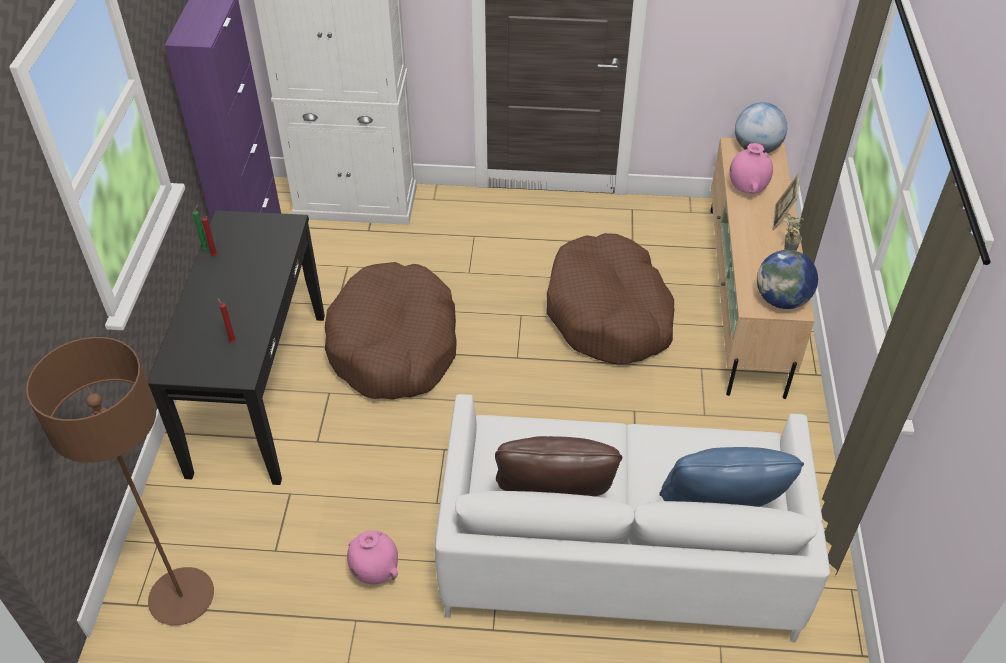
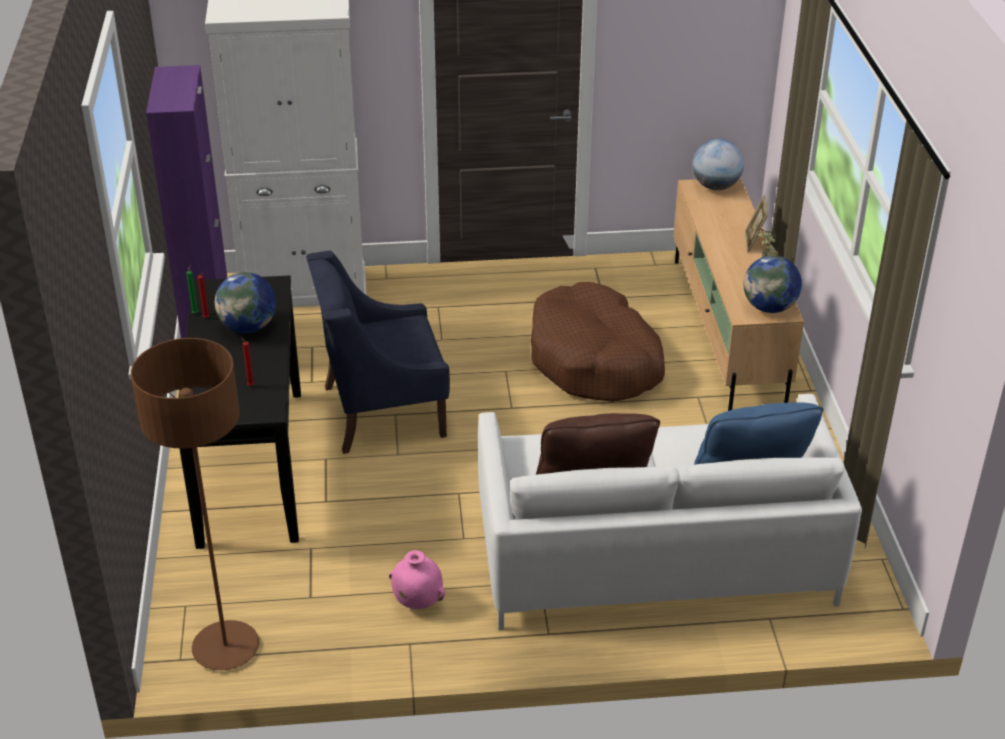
camera: 10 degrees left, 10 degrees down
brown dog bed [325,262,457,400] -> blue armchair [306,251,450,454]
pink vase [729,143,773,194] -> none
none -> globe [215,272,276,333]

